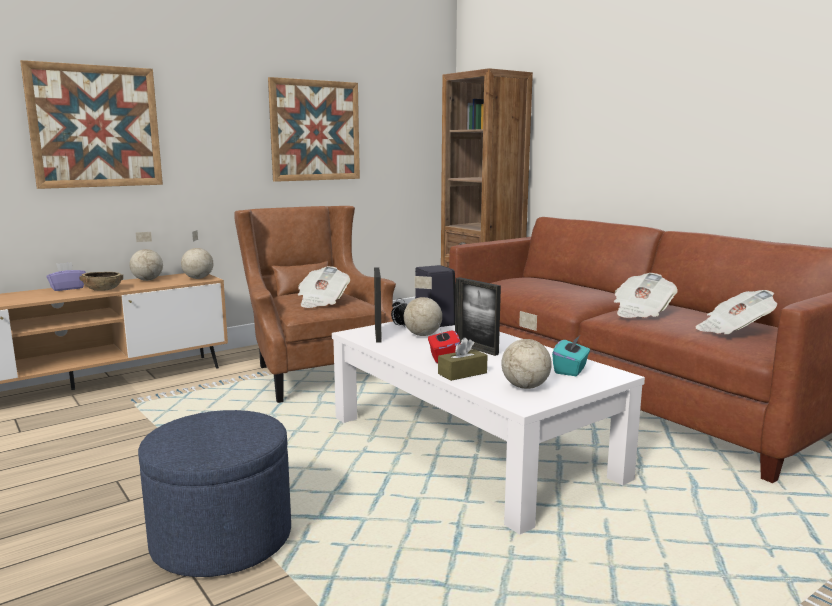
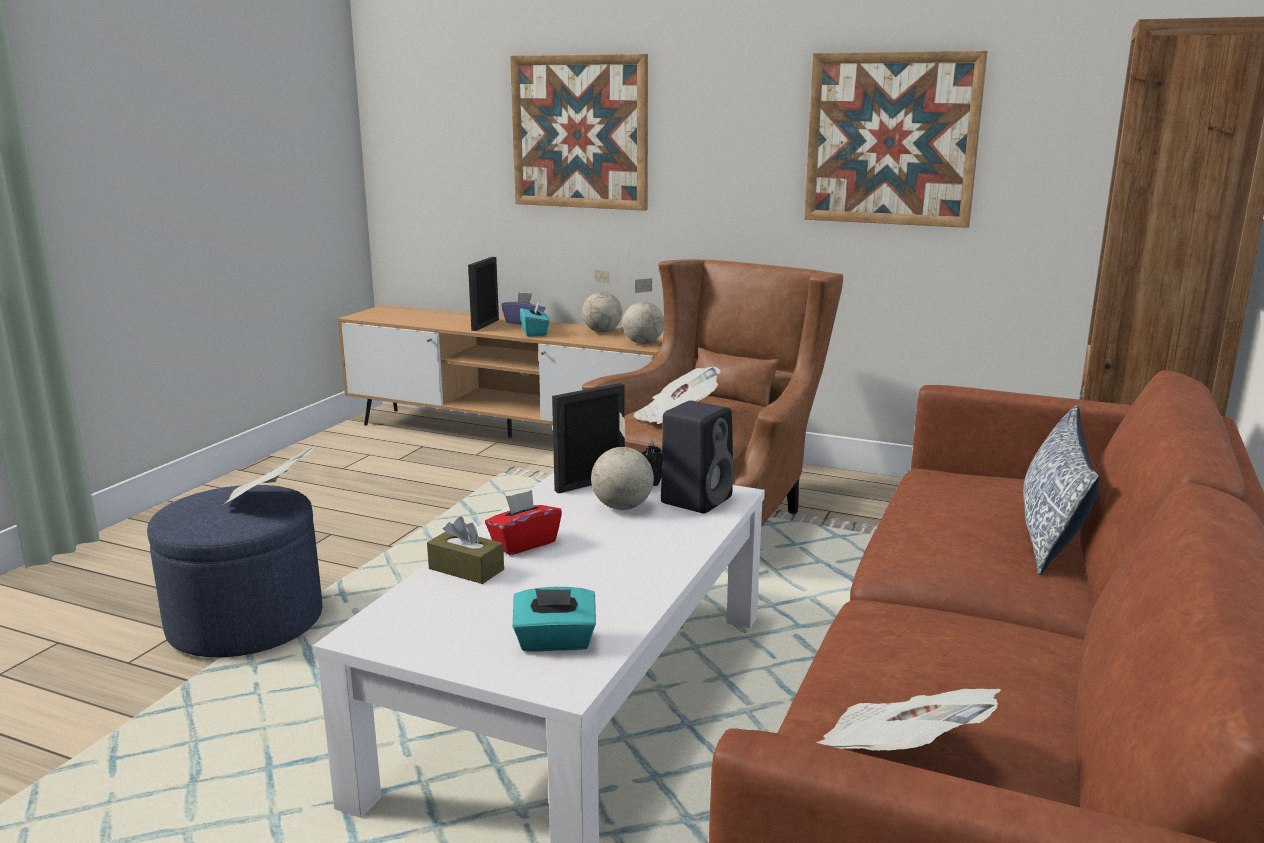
camera: 60 degrees right, 5 degrees up
brown bowl [79,272,123,291] -> turquoise tissue box [520,301,550,336]
picture frame [455,277,501,356] -> picture frame moved to [468,257,499,331]
globe [501,311,552,389] -> none
newspaper [614,273,678,318] -> newspaper moved to [221,445,314,506]
none -> pillow [1023,405,1100,575]

